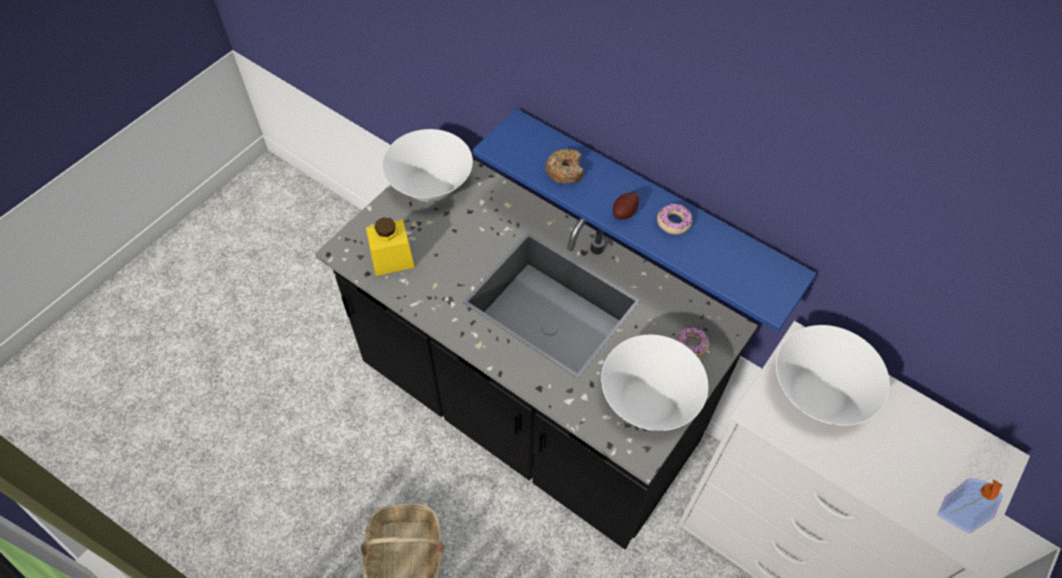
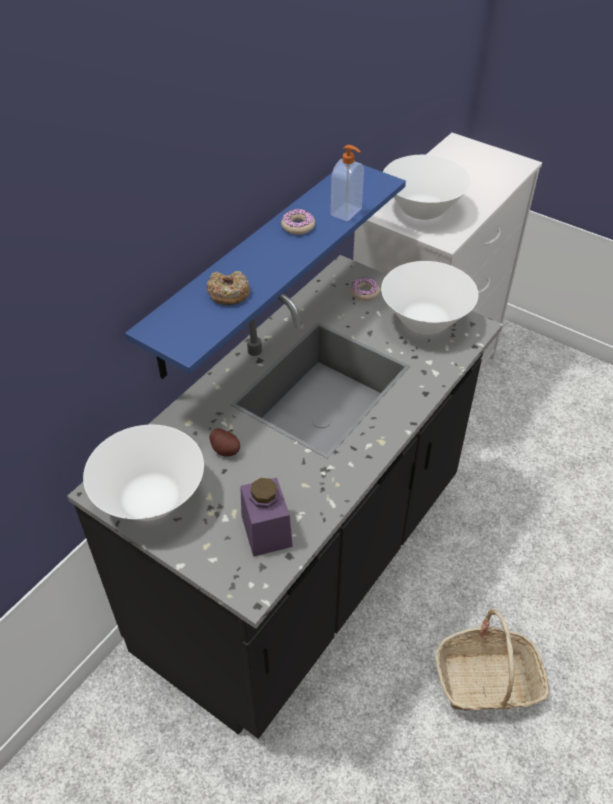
camera: 90 degrees left, 10 degrees down
yellow jar [366,217,415,276] -> purple jar [240,478,293,557]
potato [613,192,639,220] -> potato moved to [210,428,240,457]
soap dispenser [938,478,1003,533] -> soap dispenser moved to [331,145,364,221]

